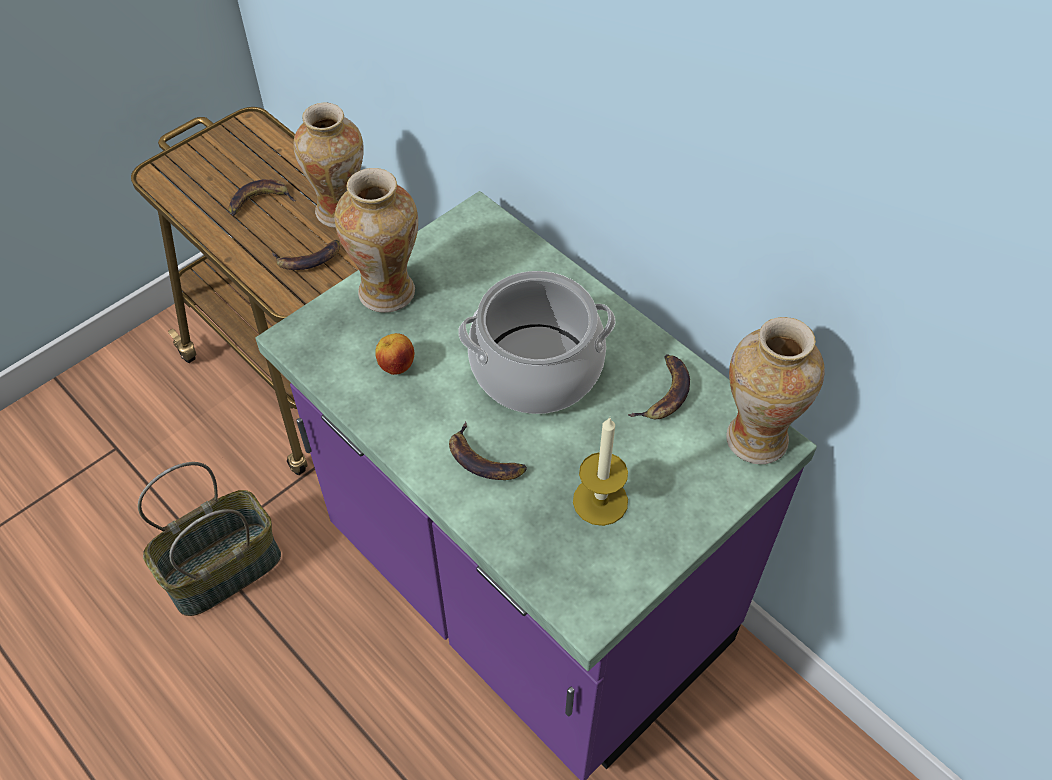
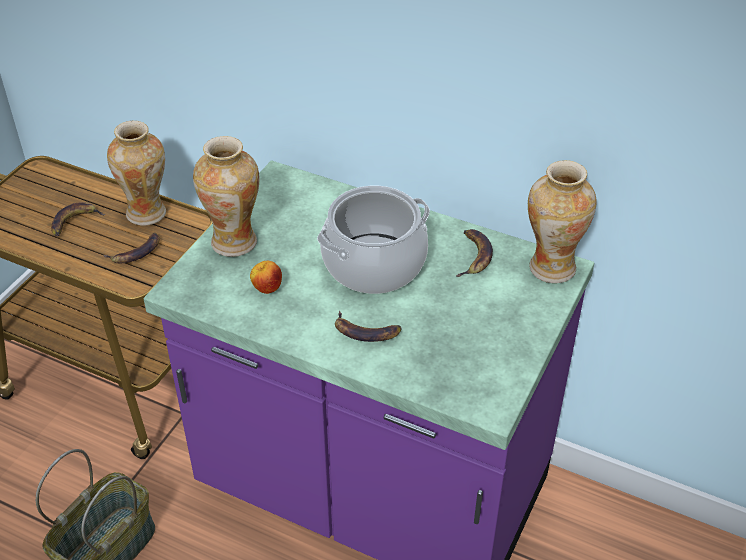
camera: 20 degrees left, 10 degrees down
candle [573,417,628,526] -> none

